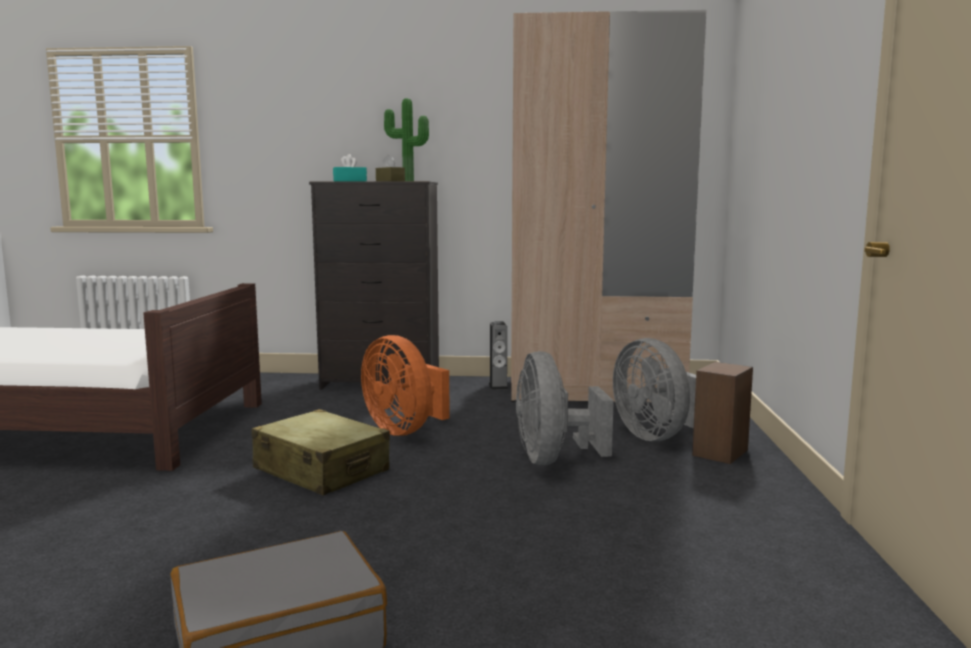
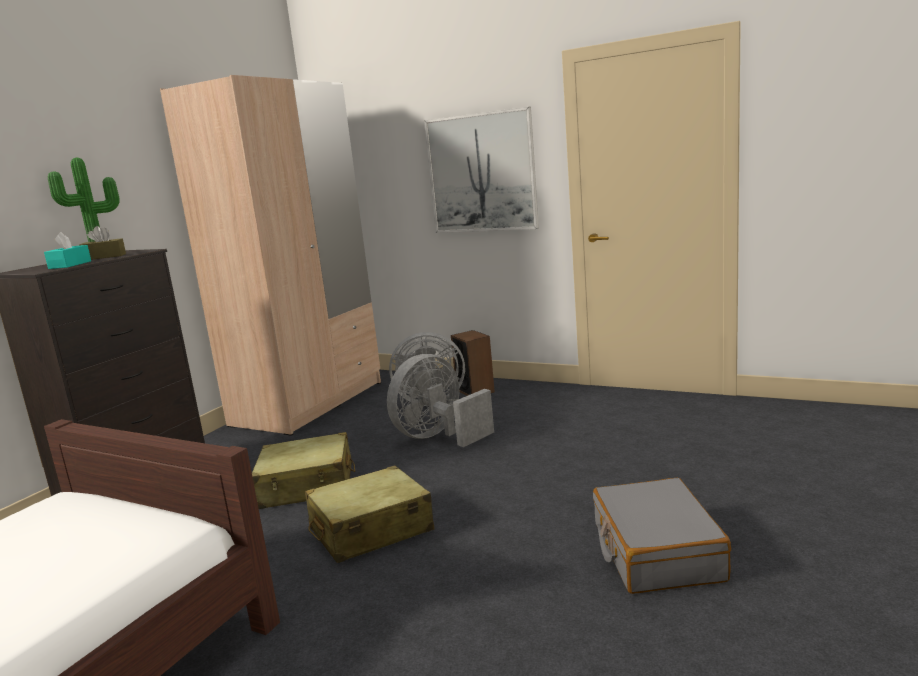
camera: 65 degrees left, 5 degrees up
orange fan [361,335,450,436] -> beige suitcase [252,432,355,509]
speaker [489,321,508,390] -> none
grey fan [516,351,614,465] -> grey fan turned 120 degrees clockwise [387,354,494,447]
none -> picture [424,107,539,233]

